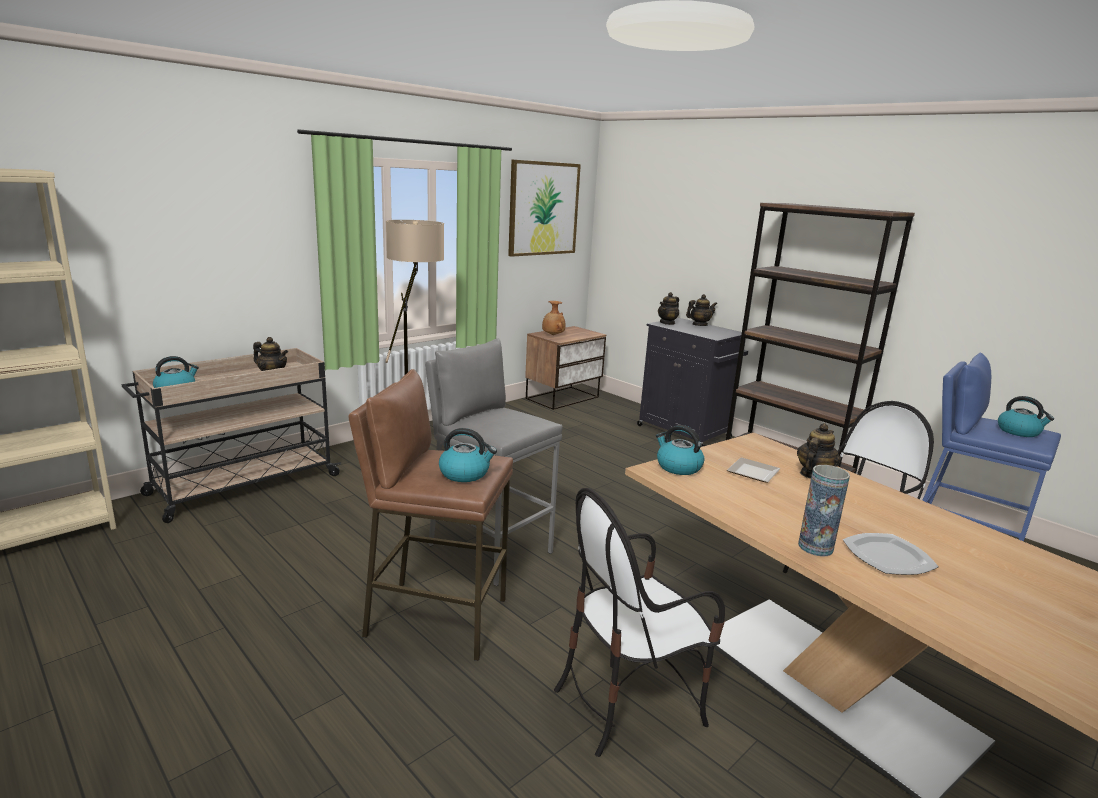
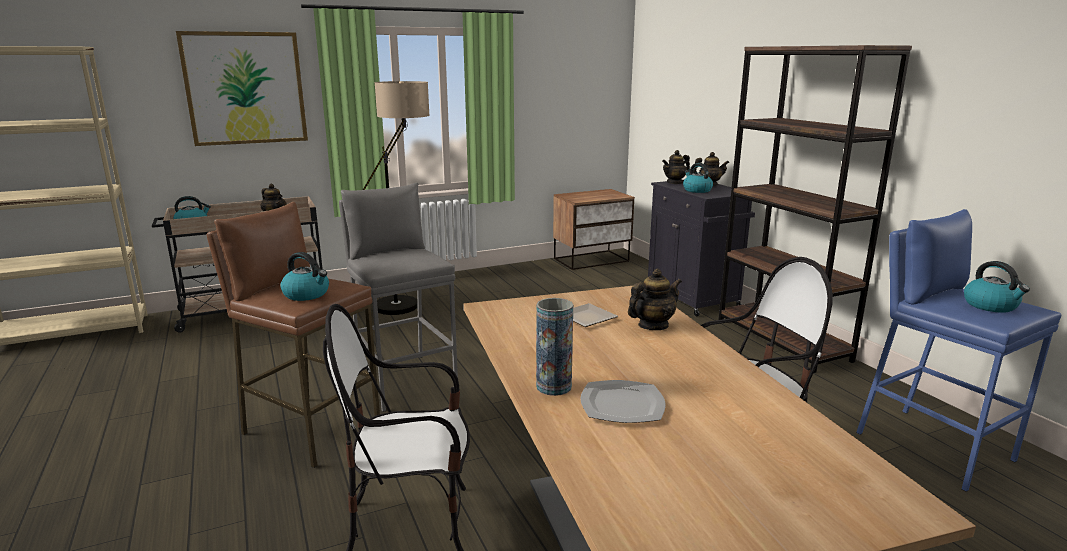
camera: 20 degrees right, 0 degrees up
picture [508,160,581,257] -> picture moved to [176,31,308,146]
brown vase [542,301,566,335] -> none
kettle [656,425,704,475] -> kettle moved to [683,163,713,193]

